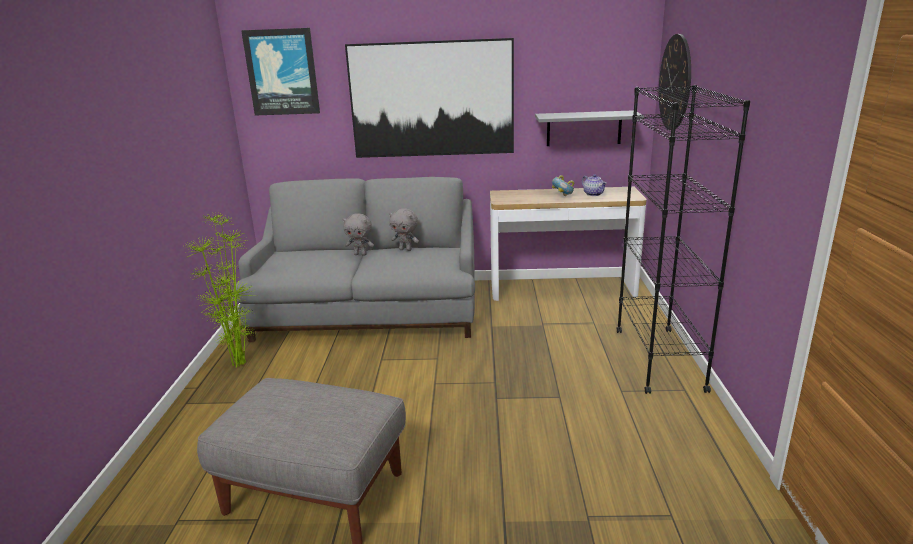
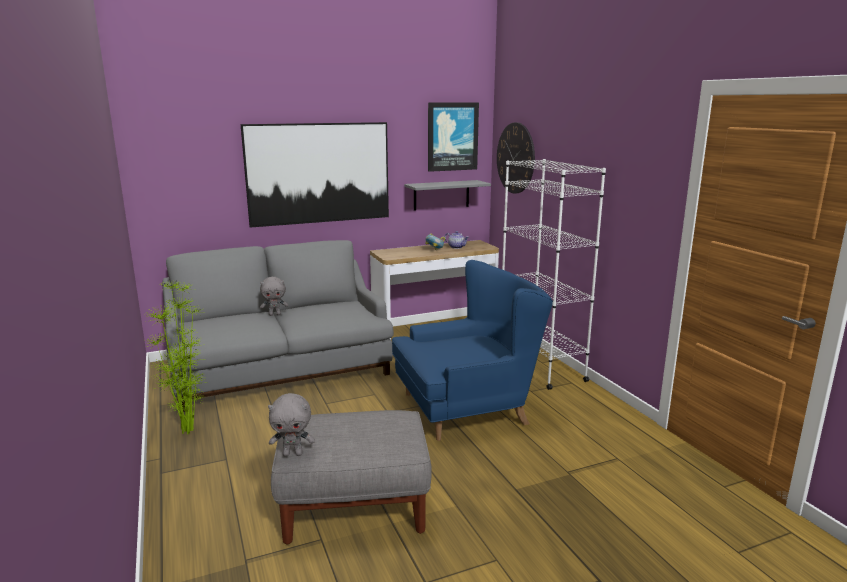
camera: 25 degrees left, 5 degrees down
picture [241,28,320,115] -> picture moved to [428,102,479,172]
grey plush toy [389,208,419,251] -> grey plush toy moved to [268,393,315,457]
black bookcase [616,85,750,394] -> white bookcase [502,159,606,390]
none -> blue armchair [392,260,553,441]

